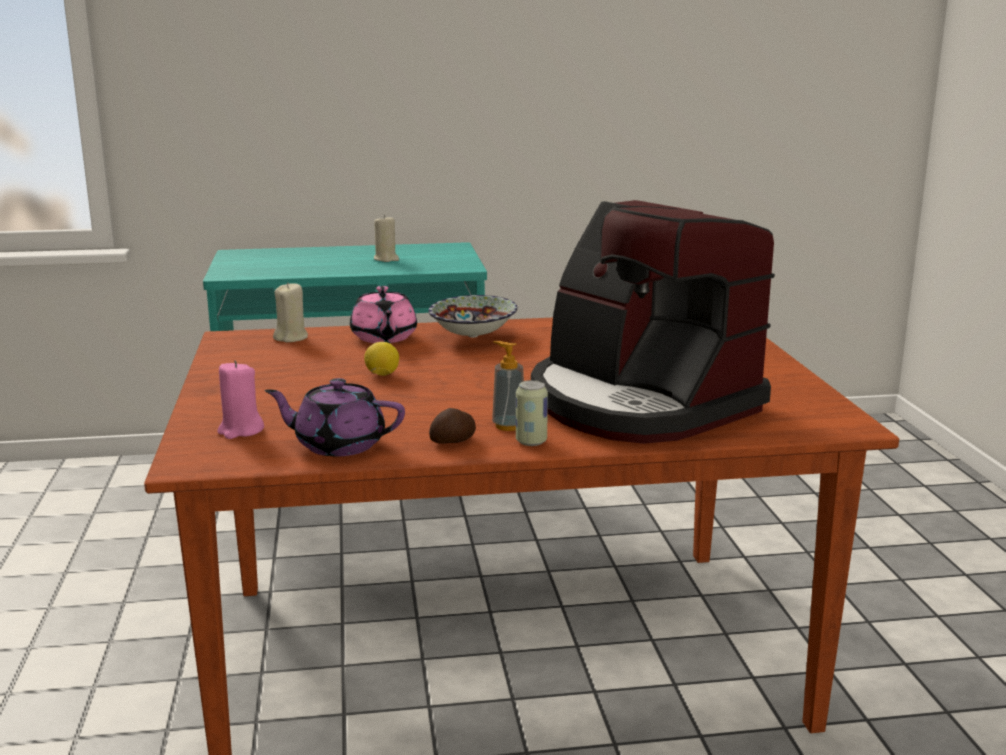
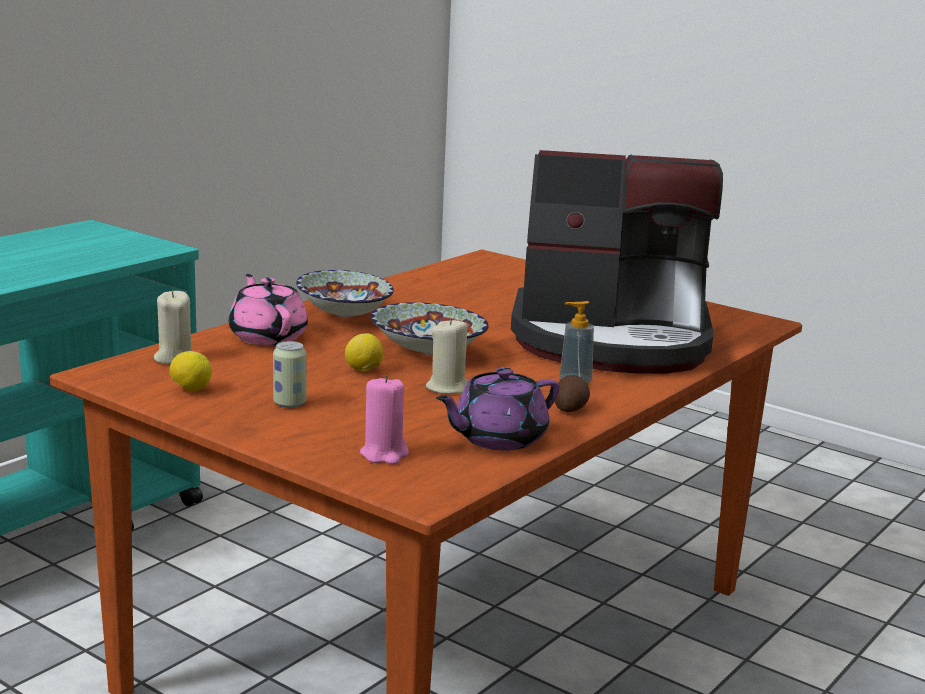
camera: 45 degrees left, 0 degrees up
pink teapot [350,286,417,343] -> pink teapot turned 150 degrees counterclockwise [229,274,308,345]
beige candle [374,215,399,262] -> beige candle moved to [426,318,469,394]
can [516,380,548,446] -> can moved to [273,341,307,408]
none -> lemon [169,351,212,392]
none -> bowl [370,302,489,355]

